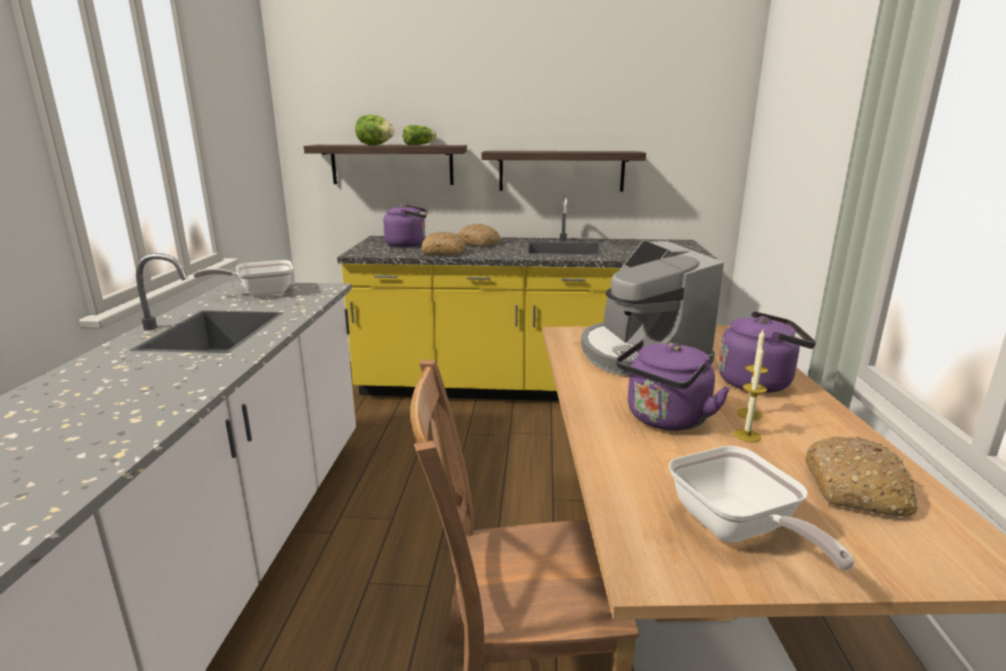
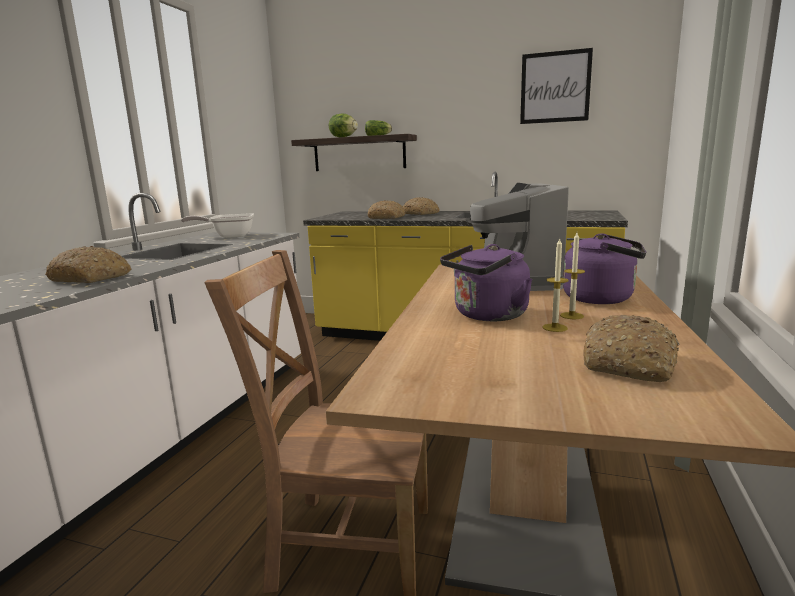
camera: 15 degrees right, 5 degrees down
purple kettle [383,204,428,247] -> none
shelf [482,151,646,192] -> none
frying pan [669,446,855,571] -> none
none -> bread [45,246,131,283]
none -> picture [520,48,593,124]

